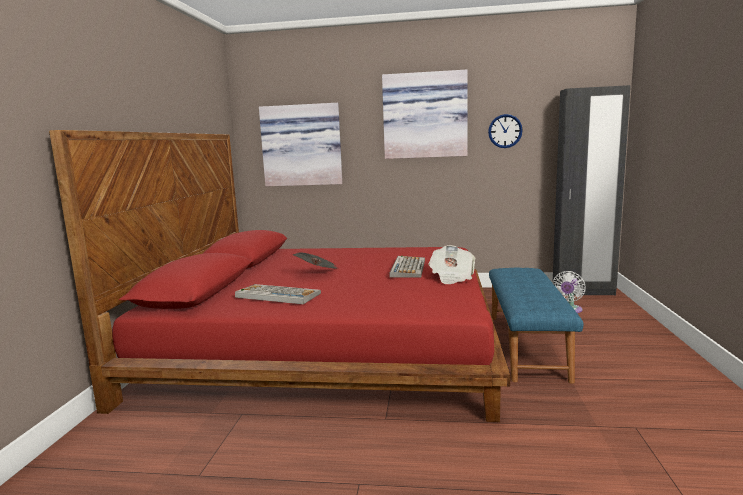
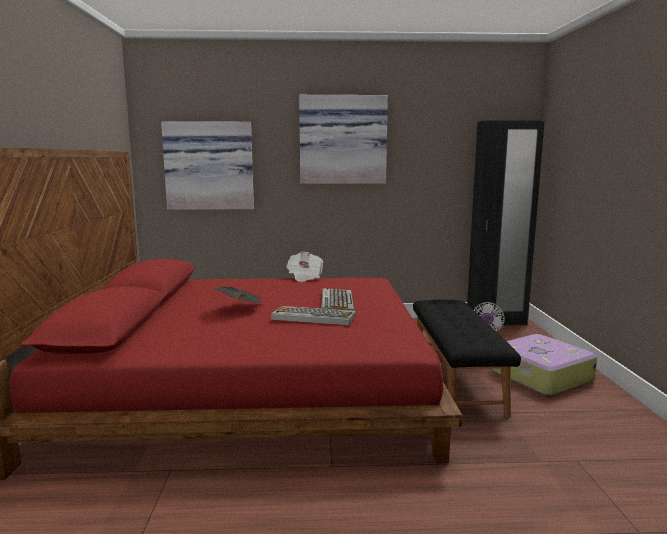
camera: 10 degrees left, 0 degrees up
keyboard [235,284,321,304] -> keyboard moved to [271,306,356,325]
newspaper [428,245,475,284] -> newspaper moved to [286,252,323,282]
wall clock [488,114,523,148] -> none
blue bench [489,268,583,384] -> black bench [413,300,521,418]
none -> suitcase [491,334,597,395]

